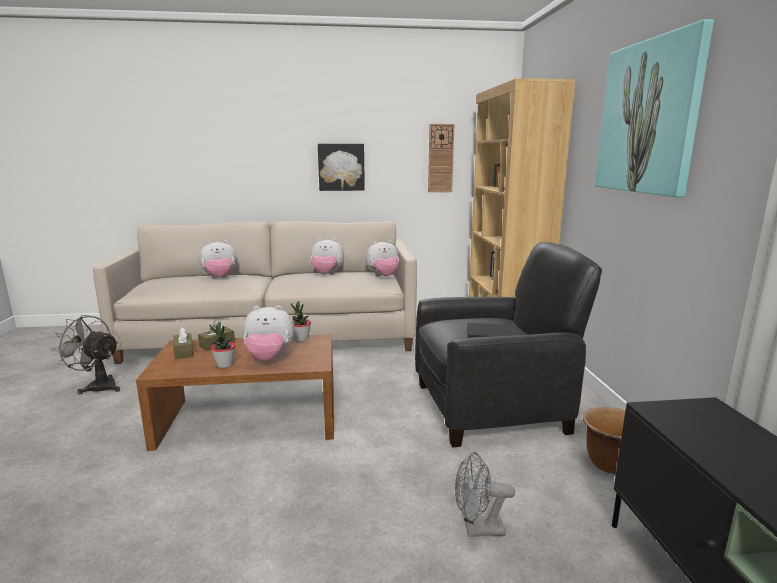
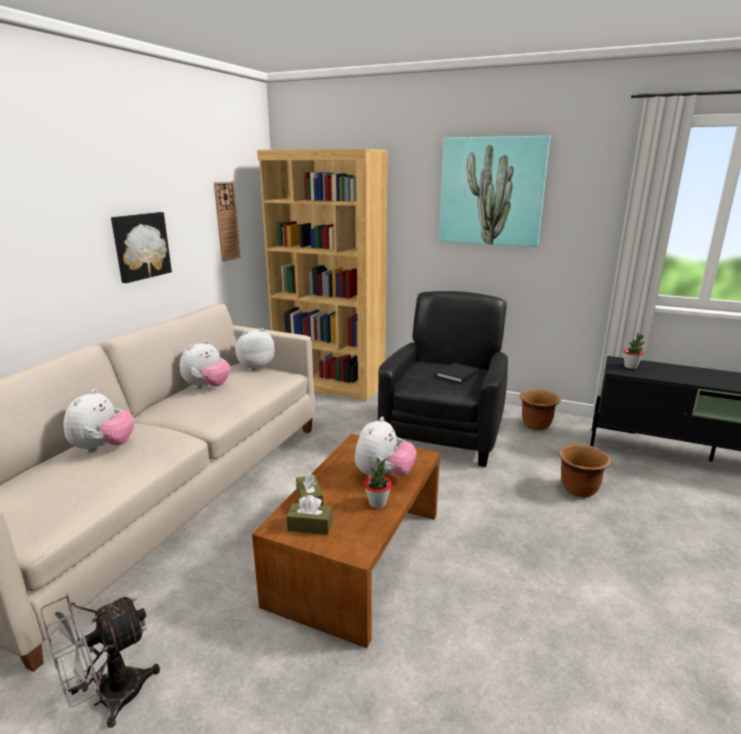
camera: 60 degrees left, 5 degrees up
potted plant [291,301,311,342] -> potted plant moved to [623,333,645,369]
plush toy [366,240,399,277] -> plush toy turned 135 degrees counterclockwise [235,328,275,371]
grey fan [455,452,515,537] -> brown planter [559,444,611,497]

